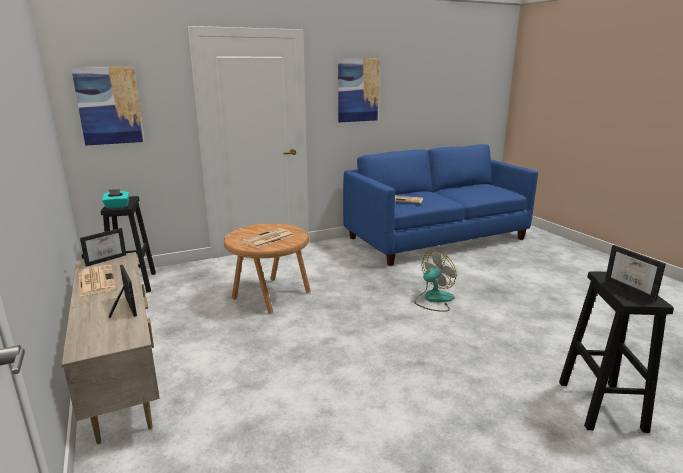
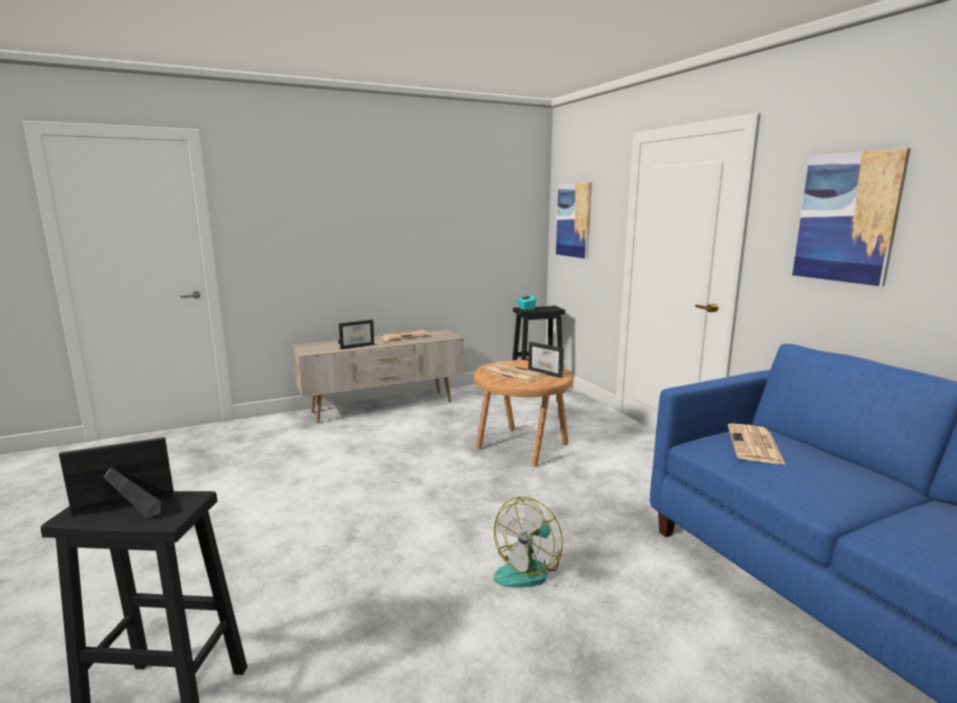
camera: 90 degrees right, 5 degrees down
picture frame [80,228,126,267] -> picture frame moved to [528,342,564,378]
fan [414,251,457,312] -> fan turned 75 degrees clockwise [494,497,563,588]

